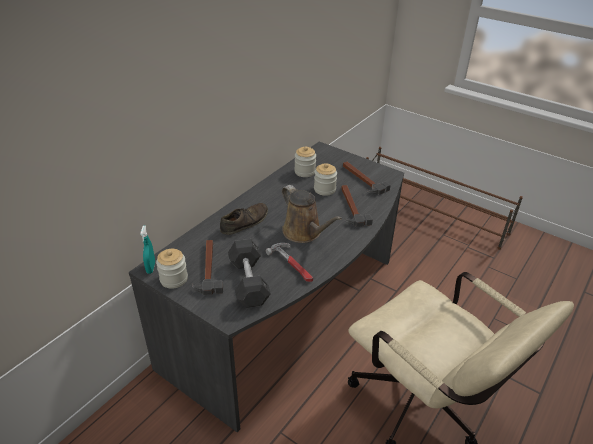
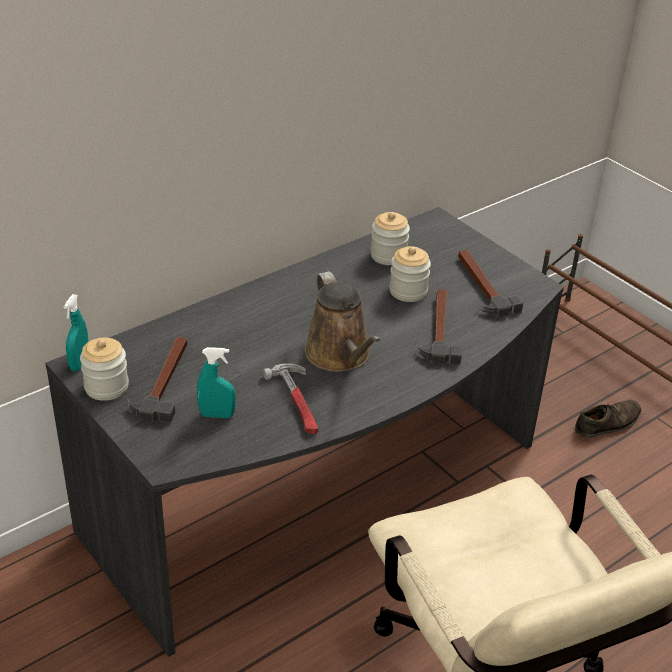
camera: 15 degrees right, 0 degrees up
brown shoe [220,203,268,235] -> brown shoe moved to [575,400,641,437]
grey dumbbell [228,239,271,308] -> turquoise spray bottle [197,347,236,418]

